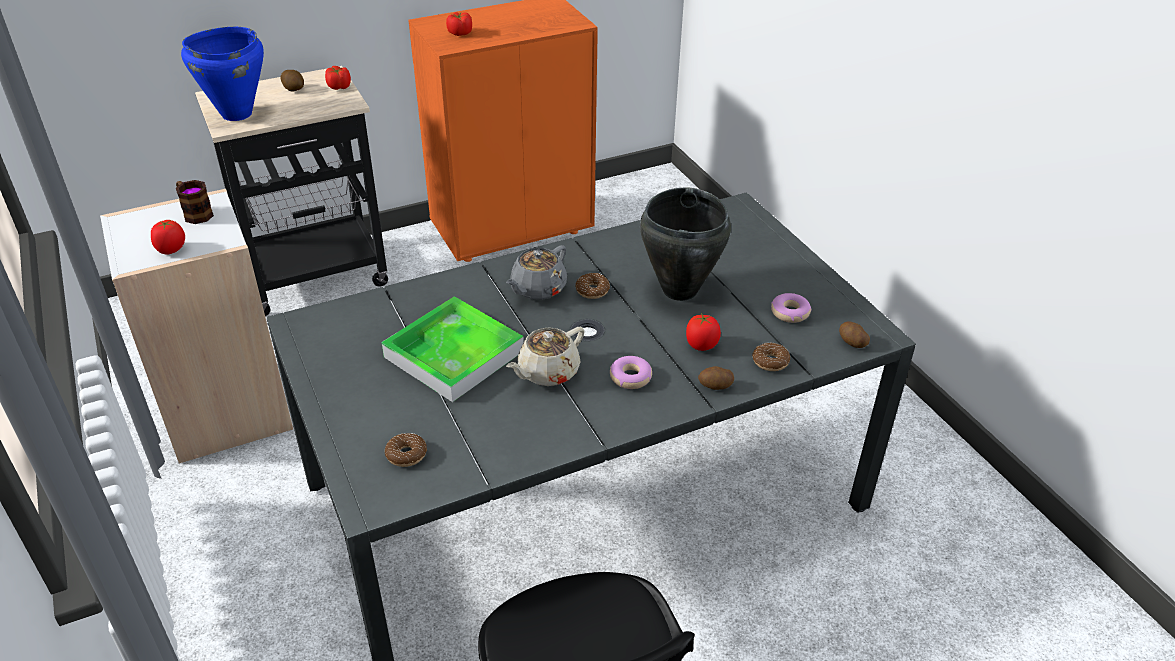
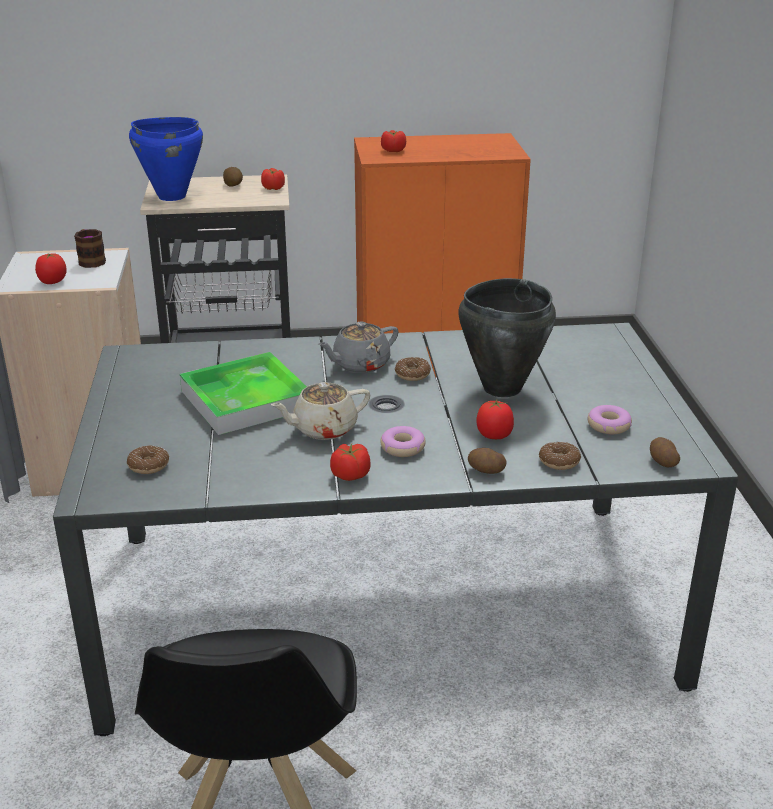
camera: 20 degrees right, 10 degrees down
none -> tomato [330,444,371,481]

